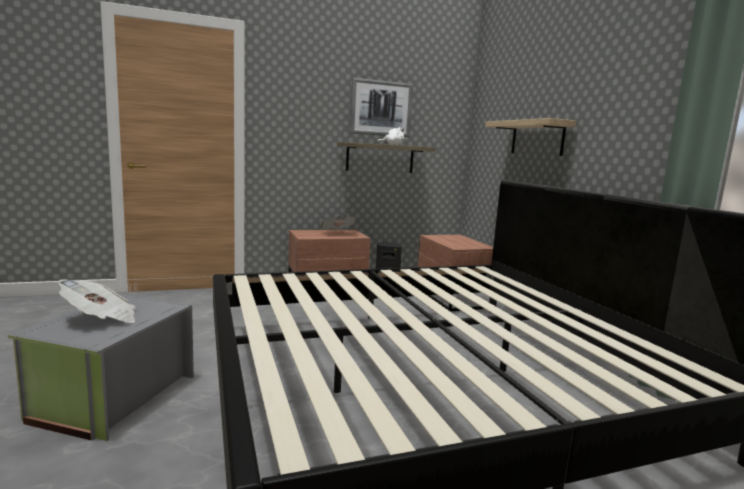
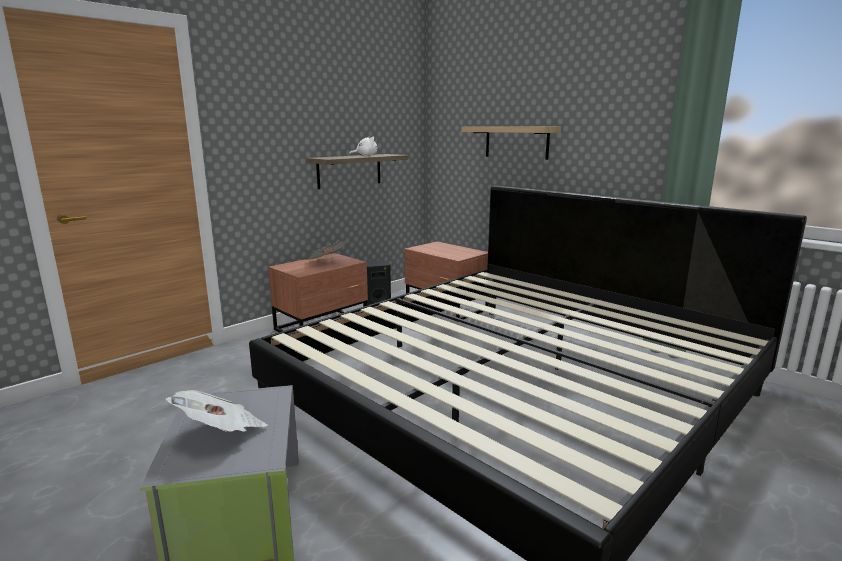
camera: 25 degrees left, 5 degrees up
picture [350,78,413,137] -> none

